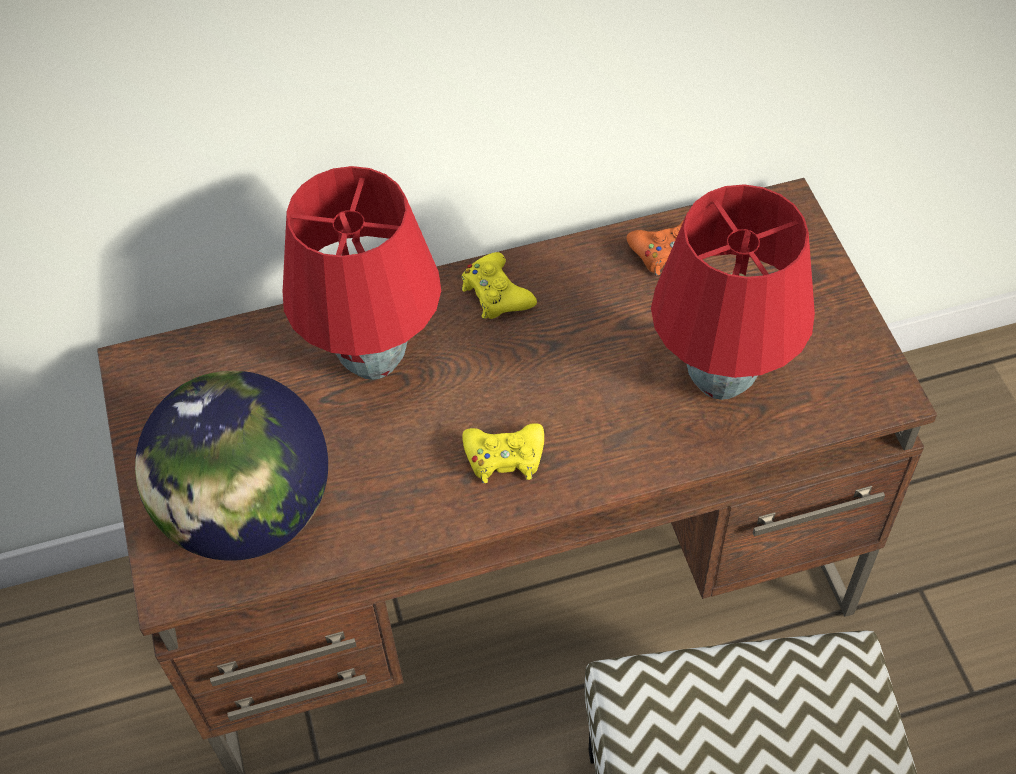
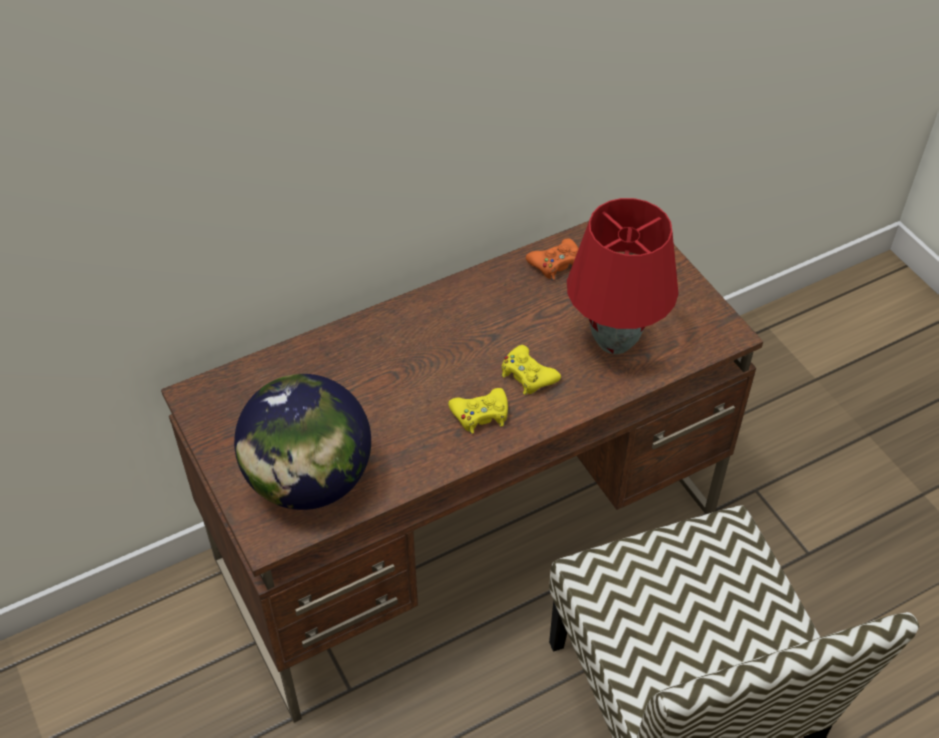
camera: 15 degrees left, 5 degrees down
red table lamp [283,166,441,380] -> none
yellow game controller [461,252,537,319] -> yellow game controller moved to [501,345,561,395]

